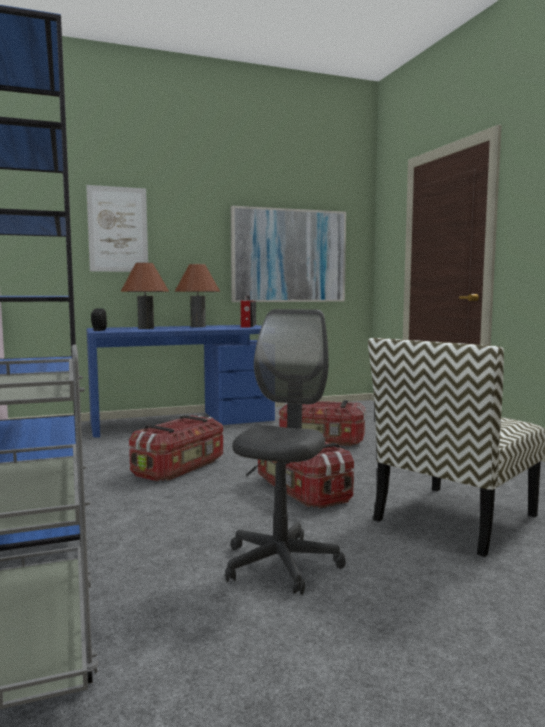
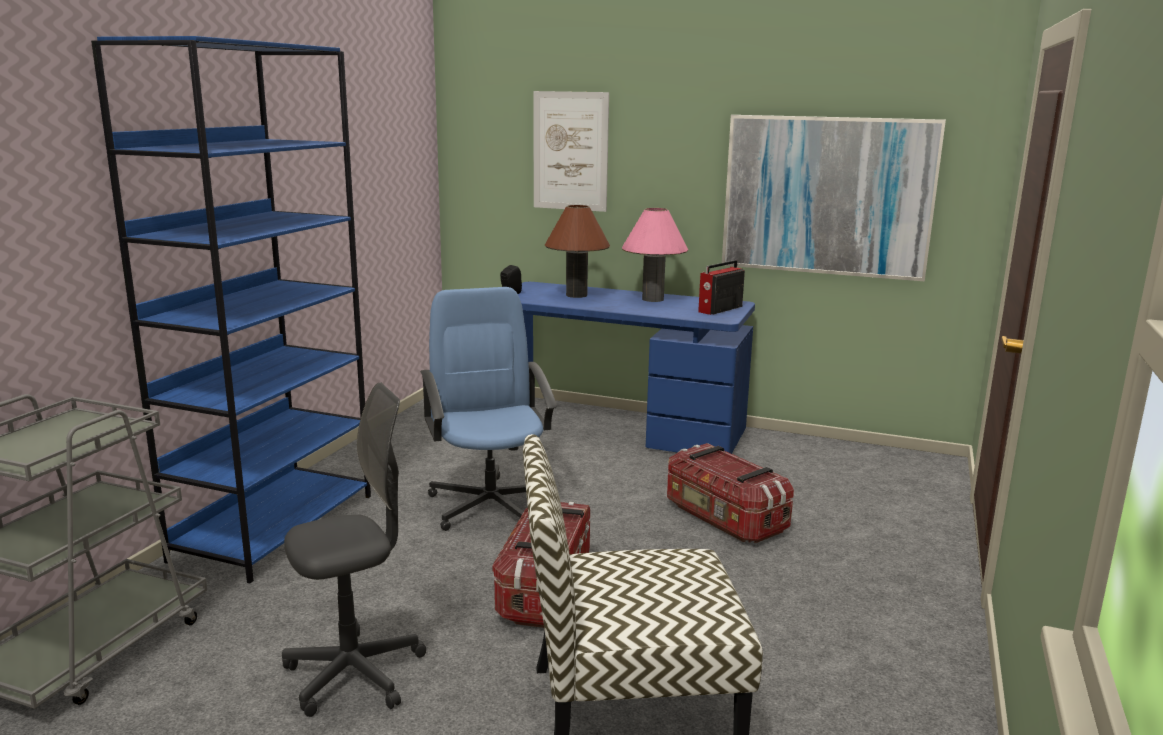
camera: 40 degrees right, 10 degrees up
storage box [129,415,223,482] -> blue office chair [420,287,557,531]
brown table lamp [175,264,220,327] -> pink table lamp [622,208,688,302]

